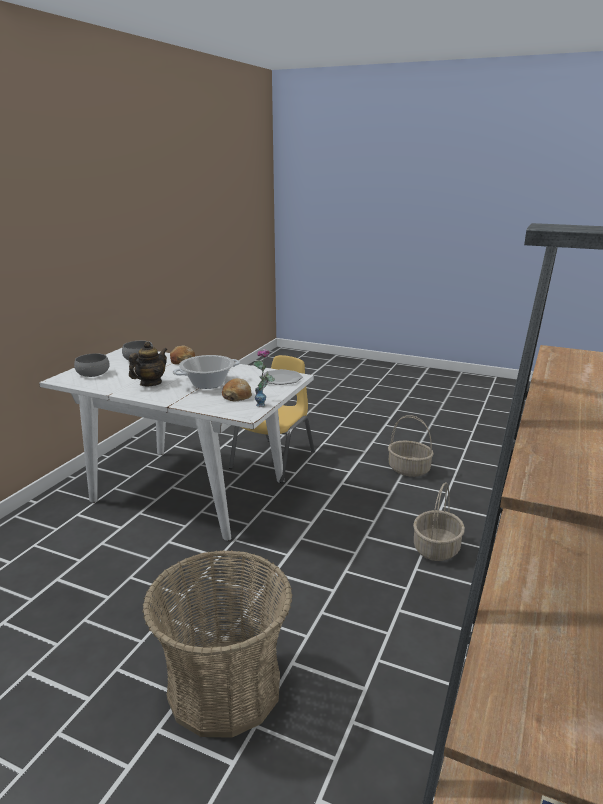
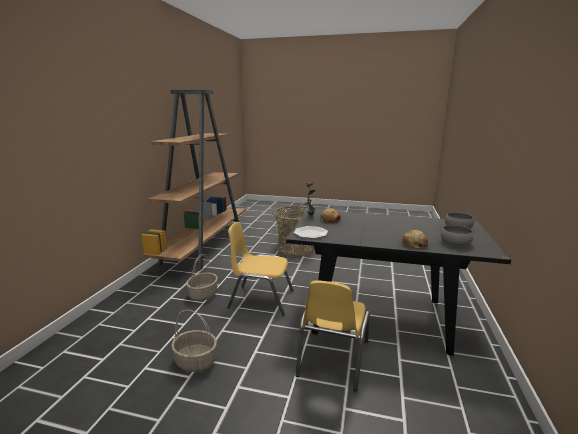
camera: 170 degrees right, 5 degrees down
white dining table [39,348,314,541] -> black dining table [286,209,511,356]
teapot [129,342,168,386] -> none
cooking pot [173,355,240,389] -> none
none -> yellow chair [227,222,294,316]

